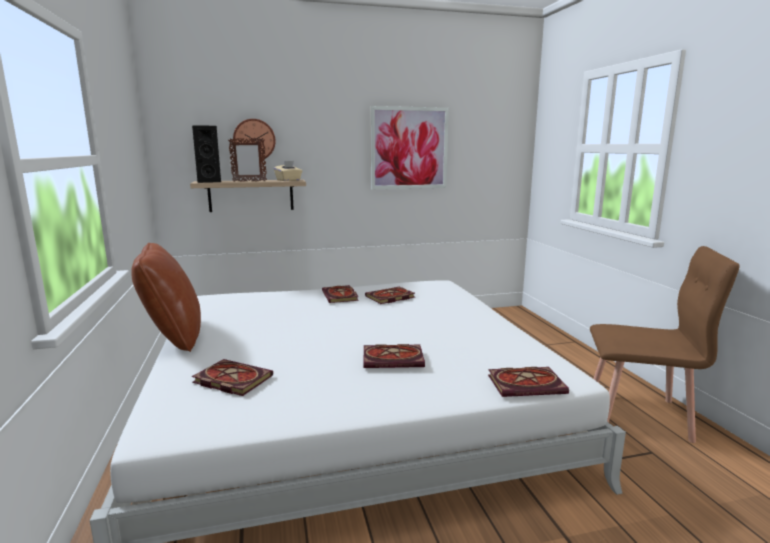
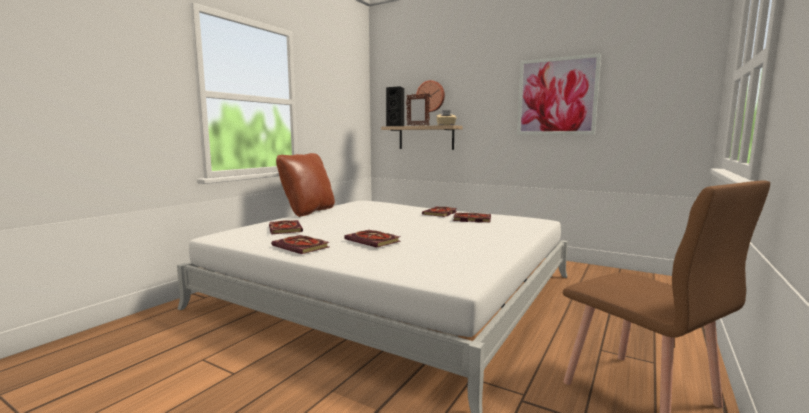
camera: 45 degrees right, 5 degrees down
book [488,367,569,397] -> book moved to [271,235,330,254]

